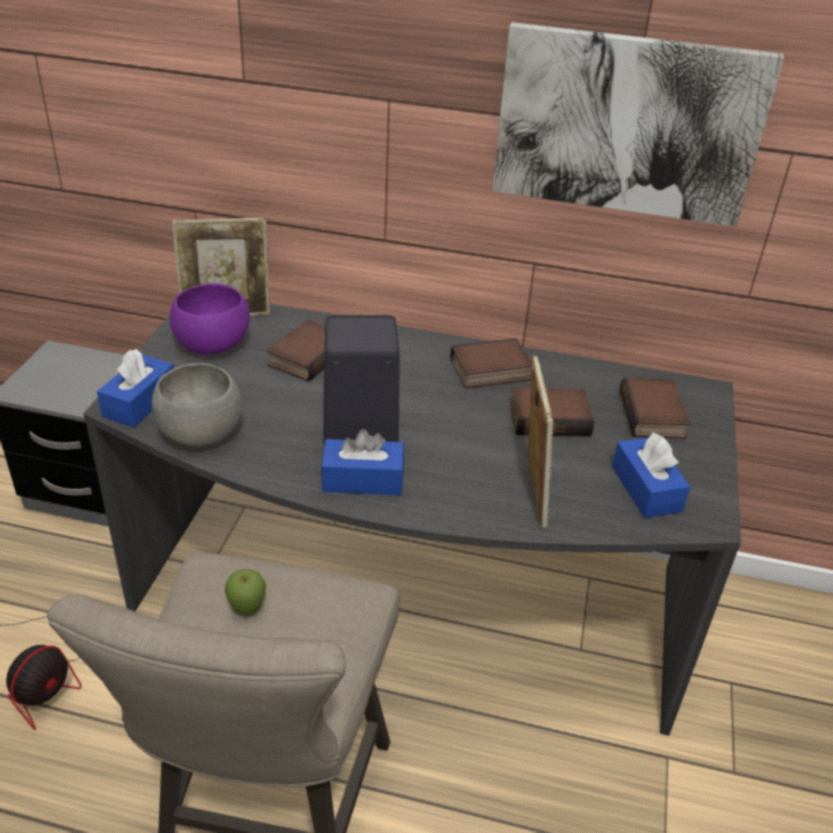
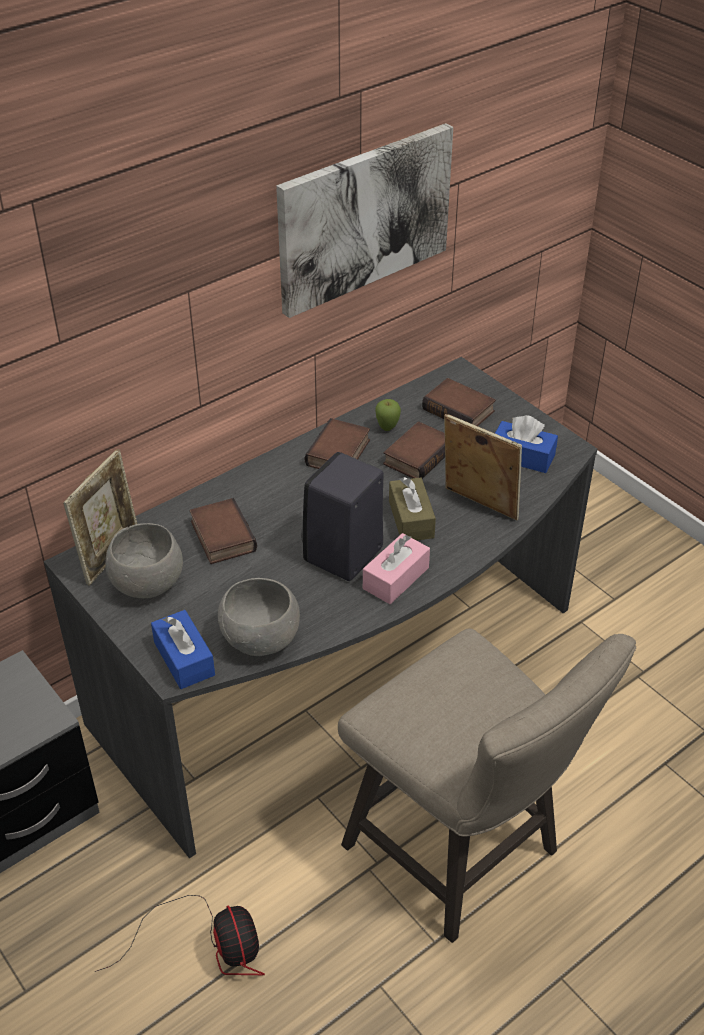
camera: 50 degrees left, 5 degrees up
purple bowl [169,283,250,355] -> grey bowl [105,523,183,598]
apple [225,569,266,615] -> apple moved to [375,399,401,431]
blue tissue box [321,429,404,495] -> pink tissue box [363,533,430,604]
none -> brown tissue box [389,477,436,541]

